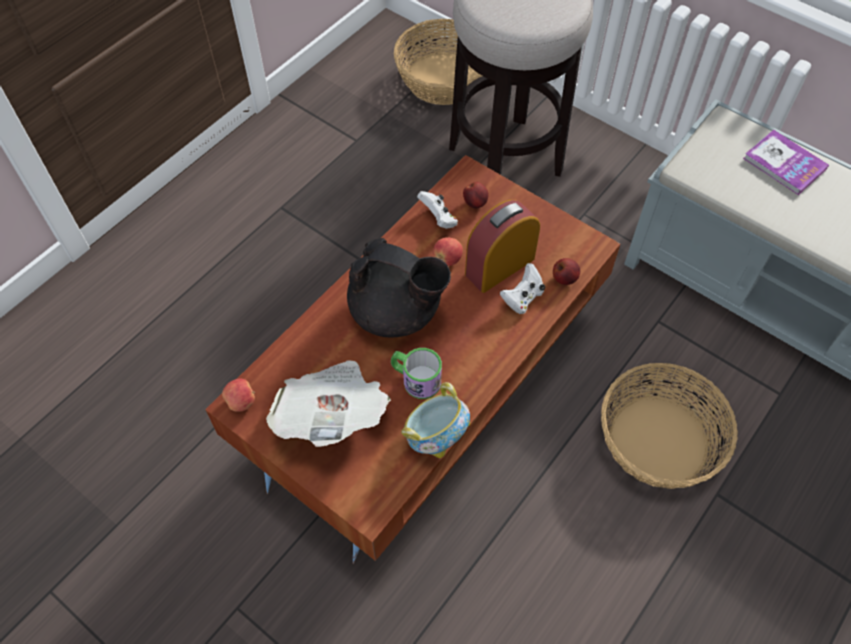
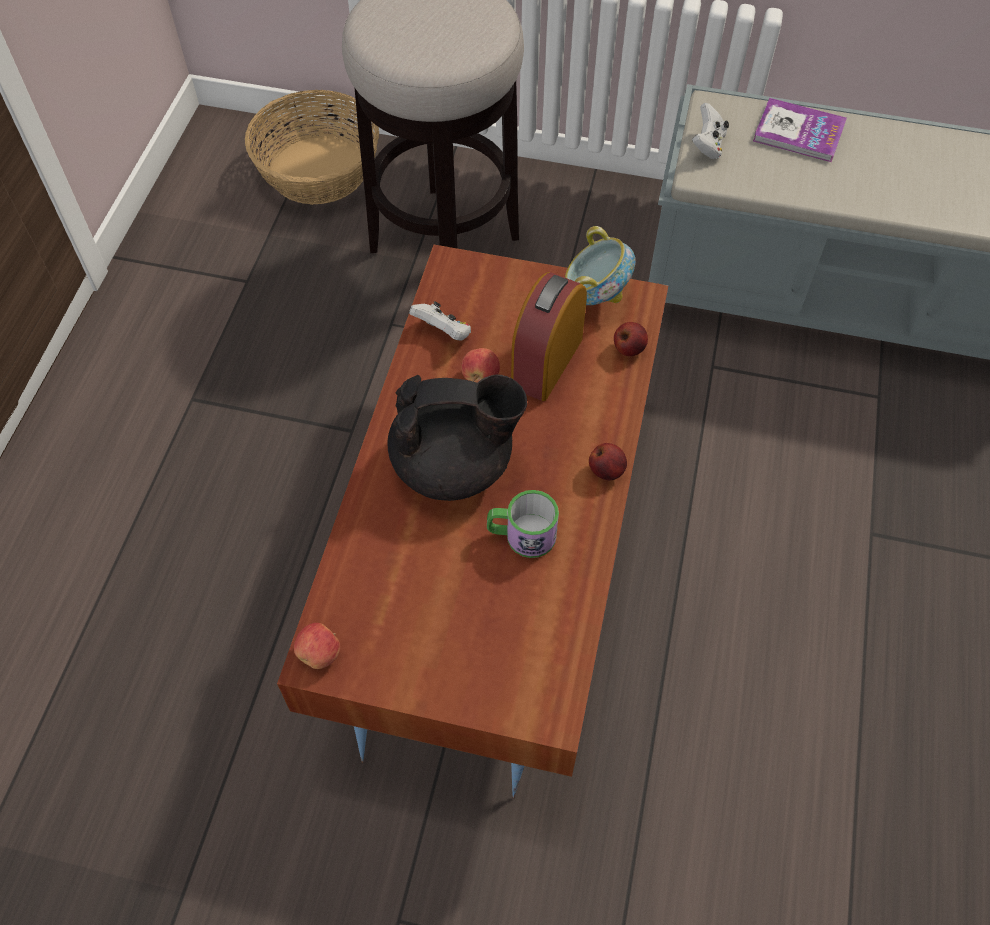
camera: 25 degrees left, 0 degrees up
newspaper [266,360,391,447] -> none
bowl [401,382,470,458] -> bowl moved to [565,226,635,305]
apple [463,182,489,209] -> apple moved to [589,443,627,480]
white game controller [500,263,545,314] -> white game controller moved to [692,103,729,159]
basket [601,363,738,489] -> none

